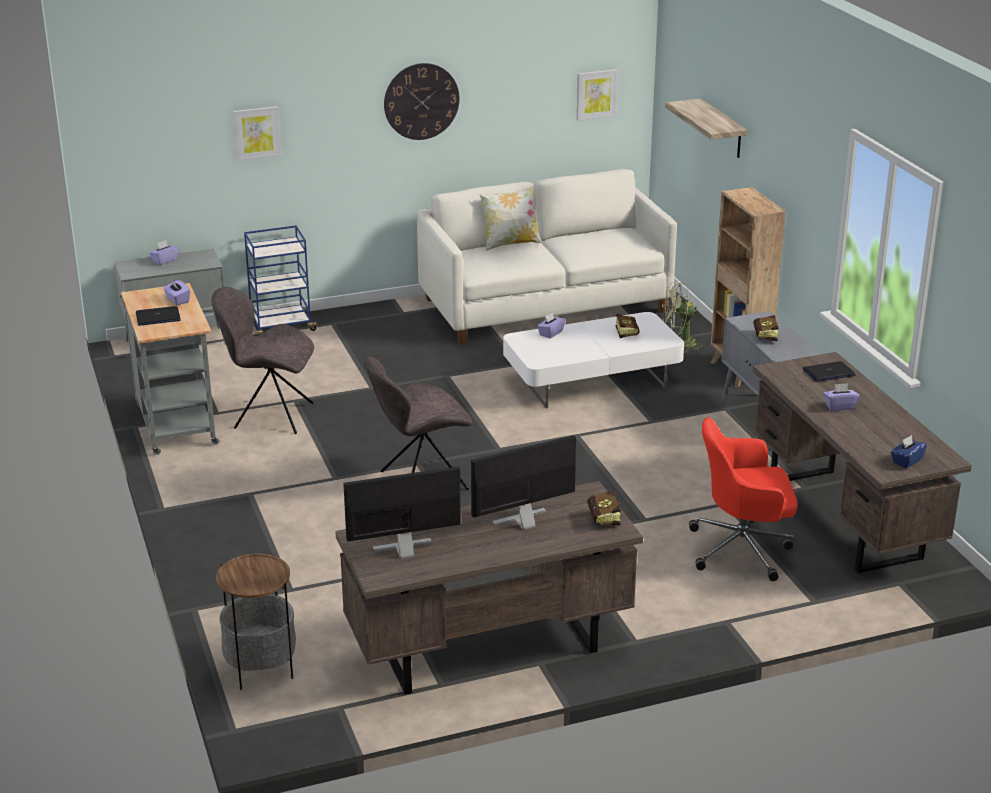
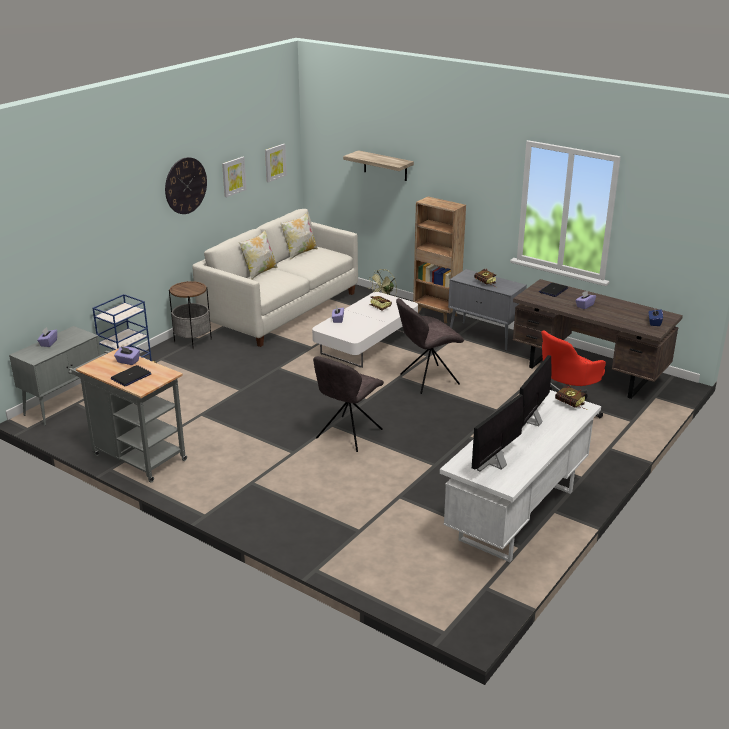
camera: 35 degrees left, 0 degrees up
grey chair [211,287,314,434] -> grey chair moved to [396,298,464,394]
side table [216,554,296,690] -> side table moved to [169,281,212,349]
picture [233,106,281,161] -> picture moved to [222,157,246,198]
brown desk [335,481,643,695] -> white desk [440,390,601,562]
none -> pillow [280,213,318,260]

